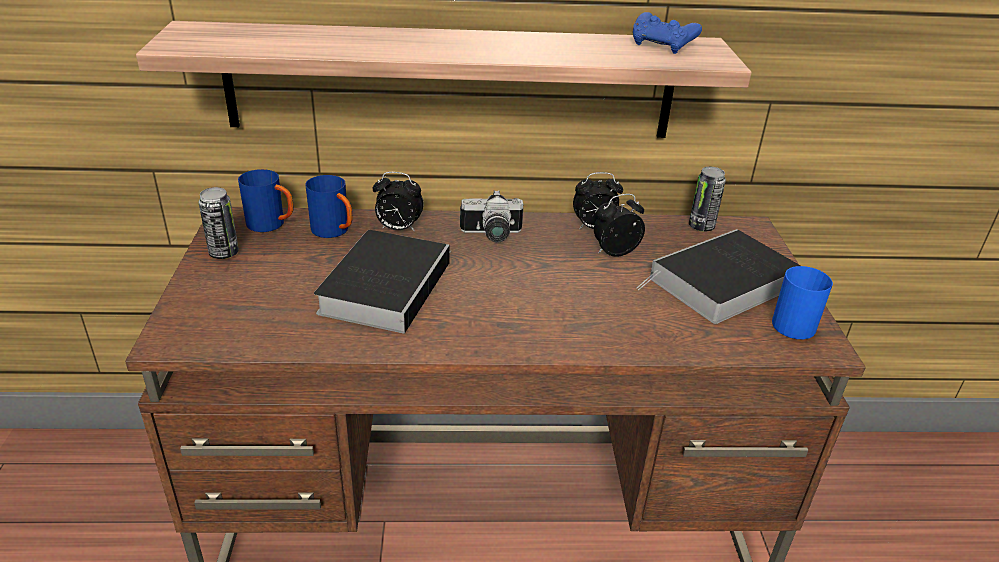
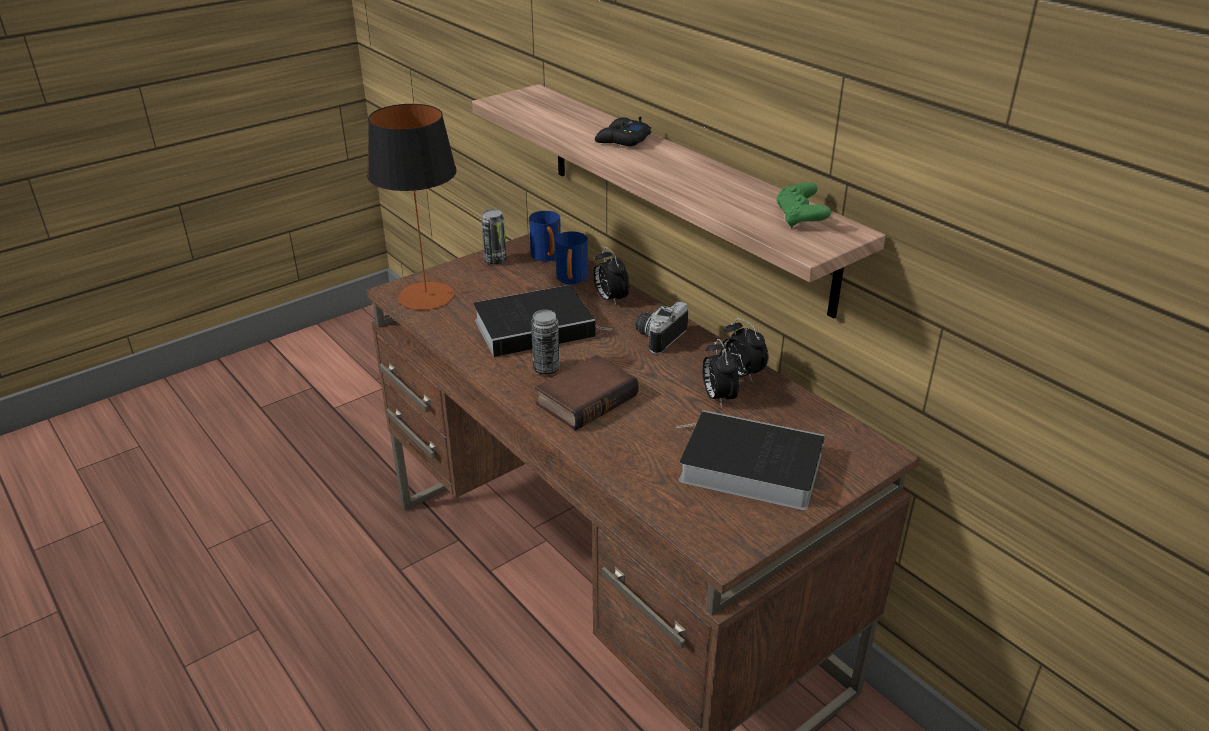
camera: 55 degrees right, 0 degrees up
camera [460,190,523,243] -> camera turned 75 degrees clockwise [635,302,688,354]
alarm clock [594,194,645,257] -> alarm clock turned 135 degrees counterclockwise [702,338,739,408]
blue game controller [633,12,702,54] -> green game controller [776,182,831,228]
can [689,167,726,231] -> can moved to [531,310,560,375]
blue mug [772,266,833,339] -> none
none -> table lamp [367,104,457,310]
none -> book [535,355,638,430]
none -> black game controller [595,117,651,146]

